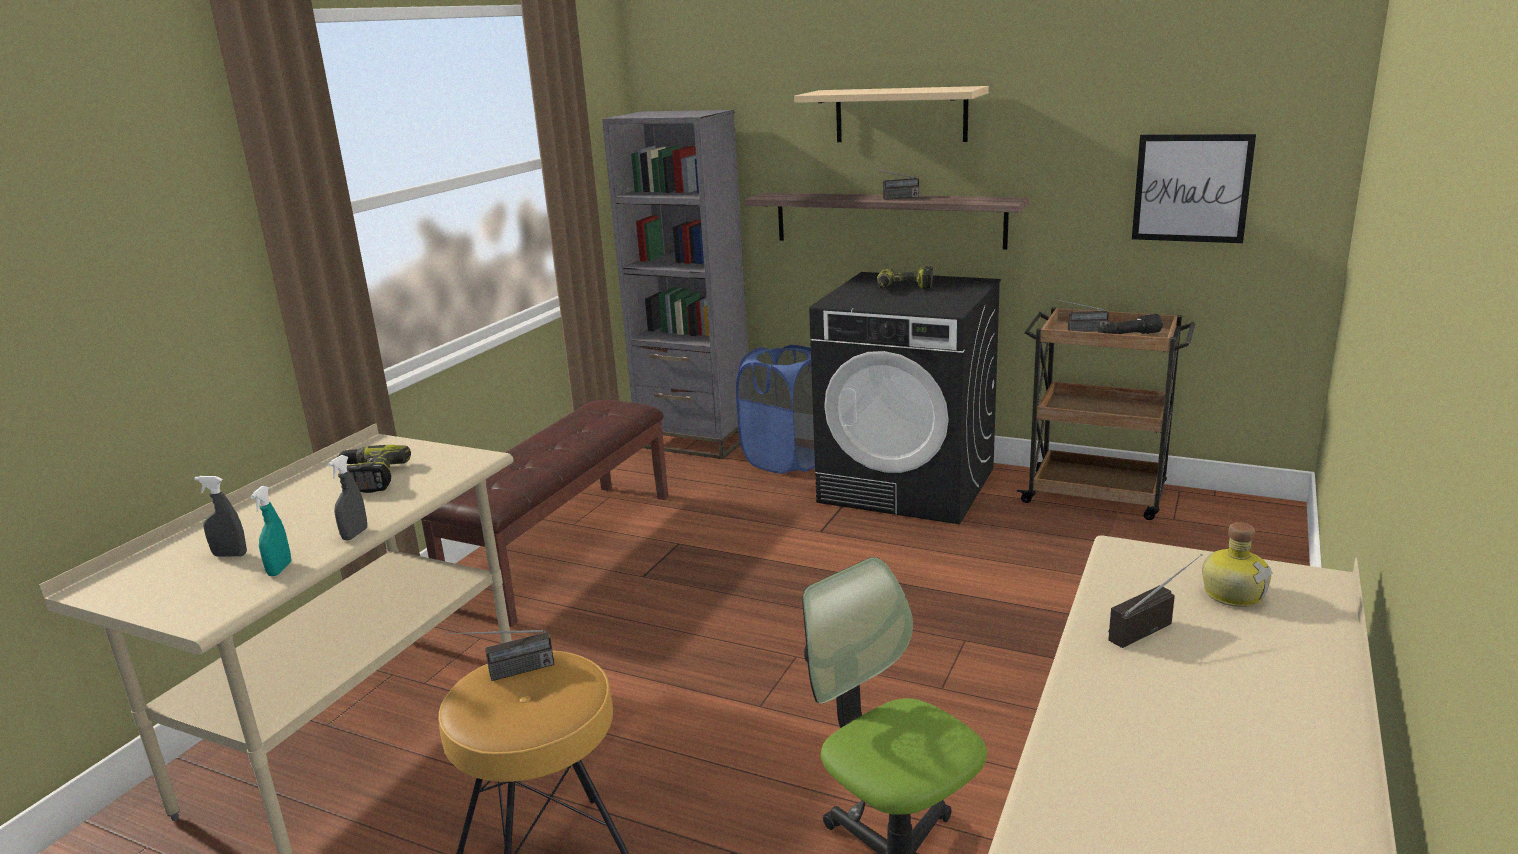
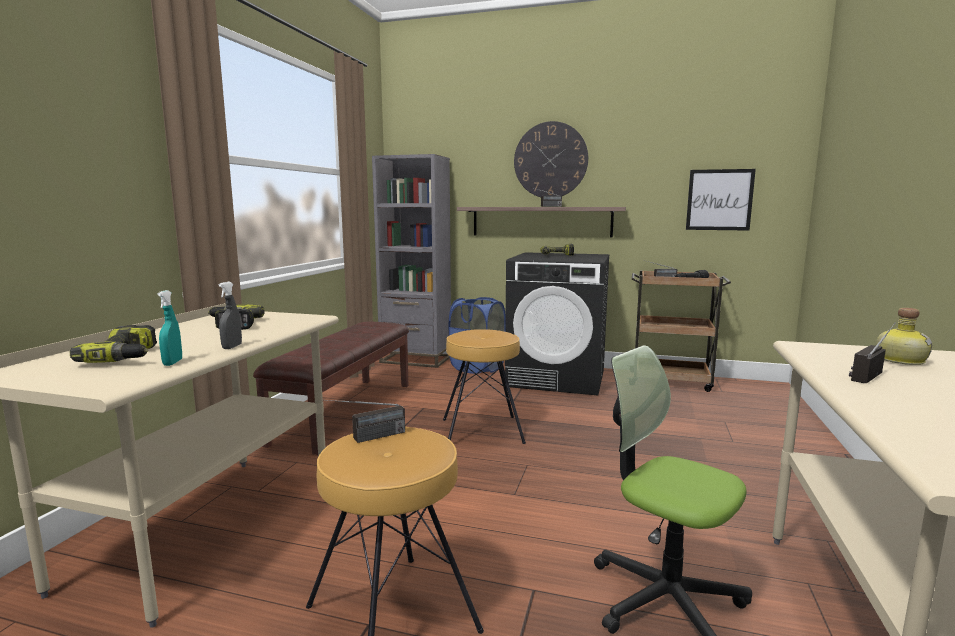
camera: 10 degrees left, 10 degrees down
grey spray bottle [194,476,247,557] -> power drill [70,325,157,363]
beige shelf [794,86,989,142] -> wall clock [514,121,588,197]
none -> brown stool [443,329,526,444]

